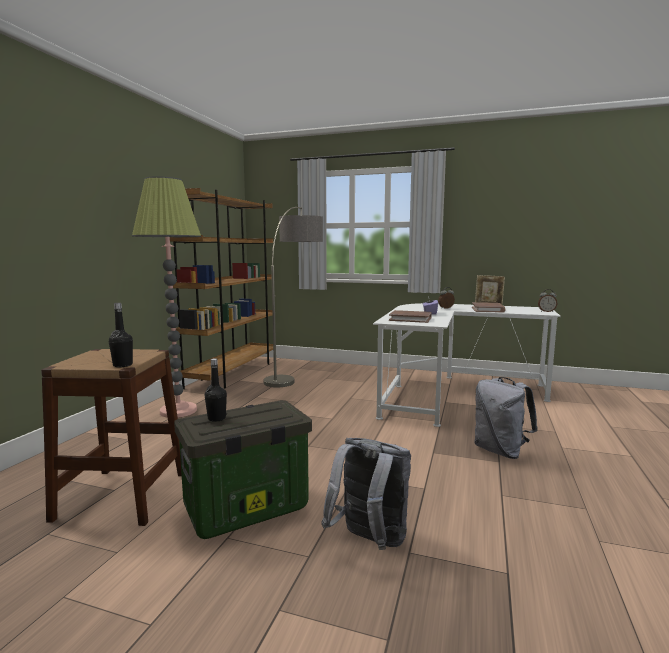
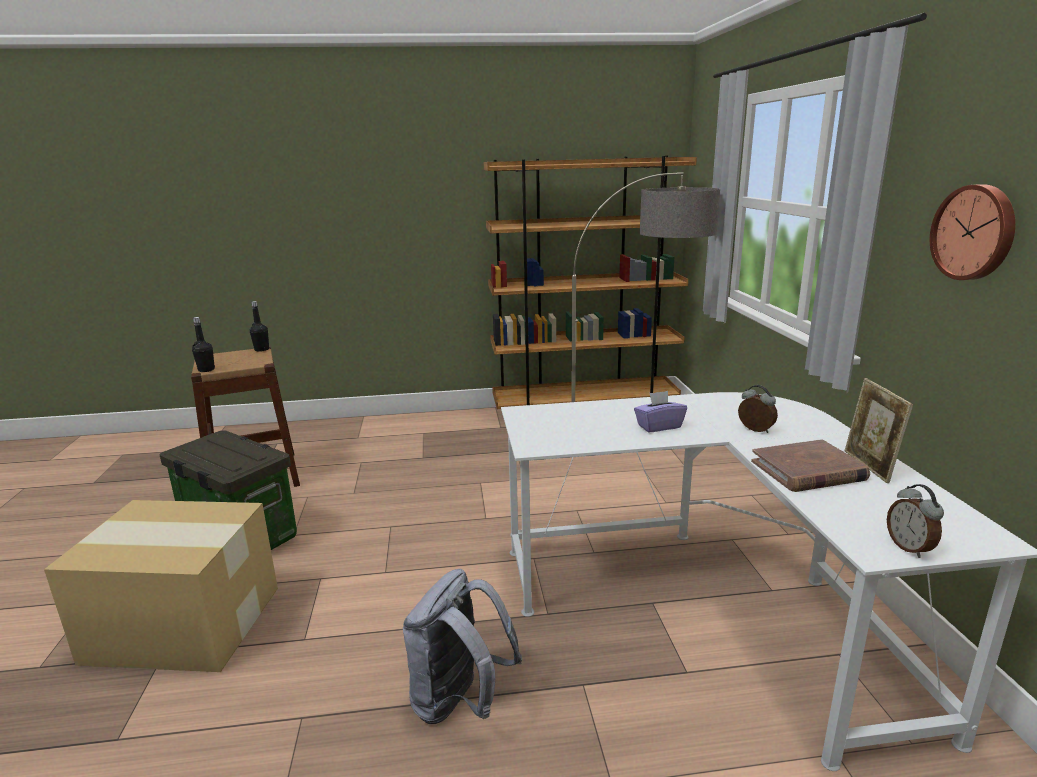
camera: 65 degrees right, 10 degrees up
floor lamp [132,176,201,418] -> none
black bottle [205,358,227,422] -> black bottle moved to [250,301,269,352]
grey backpack [321,438,411,550] -> cardboard box [44,500,278,672]
brown book [389,310,432,323] -> none
none -> wall clock [930,184,1015,280]

